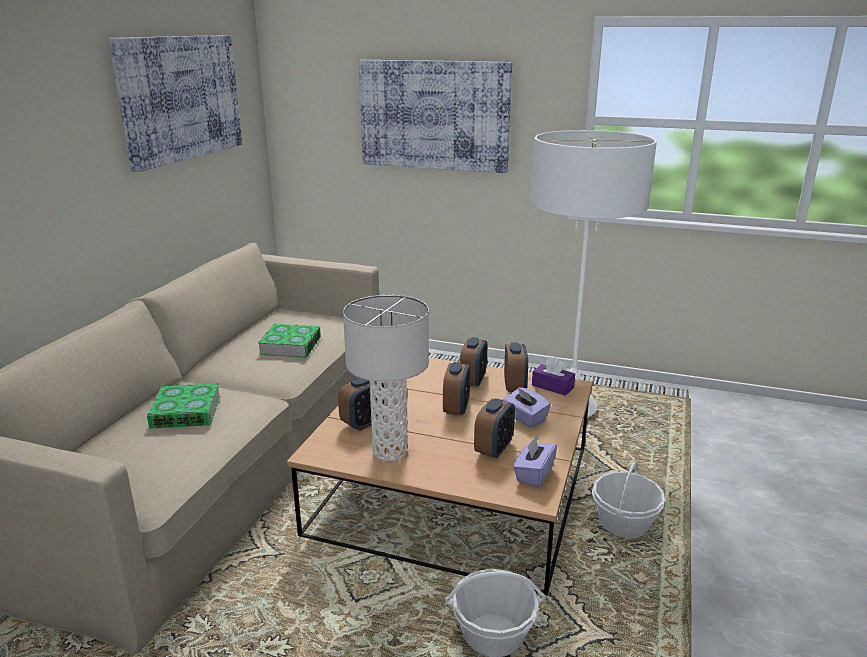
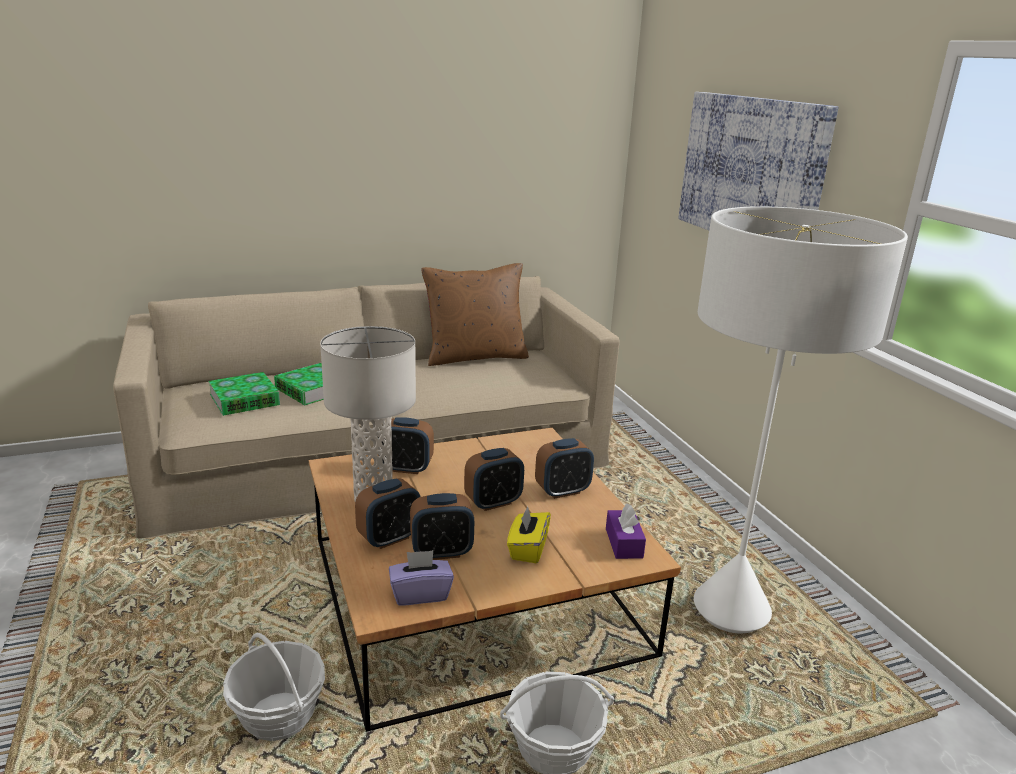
camera: 50 degrees right, 0 degrees up
picture [108,35,242,172] -> none
book [258,324,321,357] -> book moved to [208,372,280,416]
purple tissue box [503,387,551,427] -> yellow tissue box [507,506,551,563]
alarm clock [504,342,528,392] -> alarm clock moved to [355,478,421,549]
none -> brown pillow [421,263,529,366]

